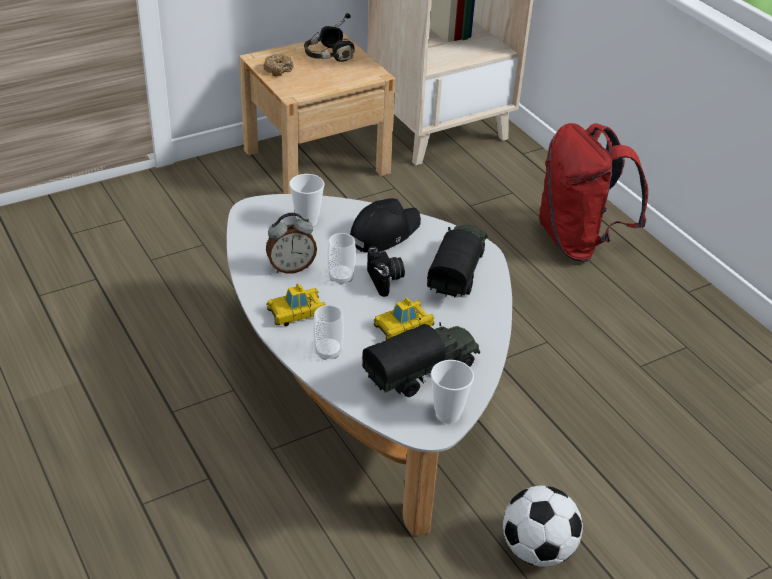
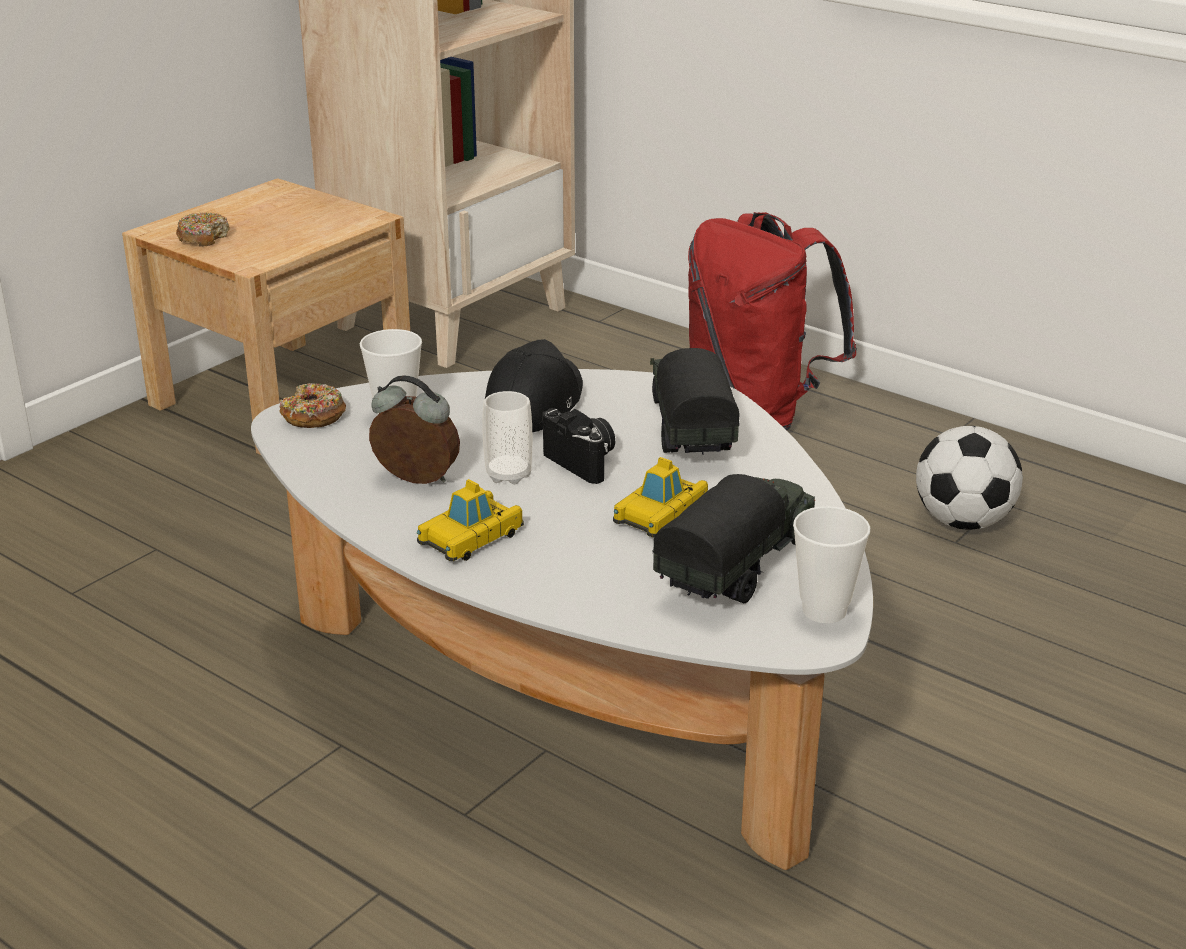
camera: 20 degrees left, 10 degrees down
alarm clock [266,213,317,274] -> alarm clock turned 120 degrees counterclockwise [369,375,460,484]
black headphones [304,13,355,62] -> none
cup [313,305,344,360] -> none
football [503,486,583,567] -> football moved to [916,426,1023,530]
none -> donut [279,383,346,428]

